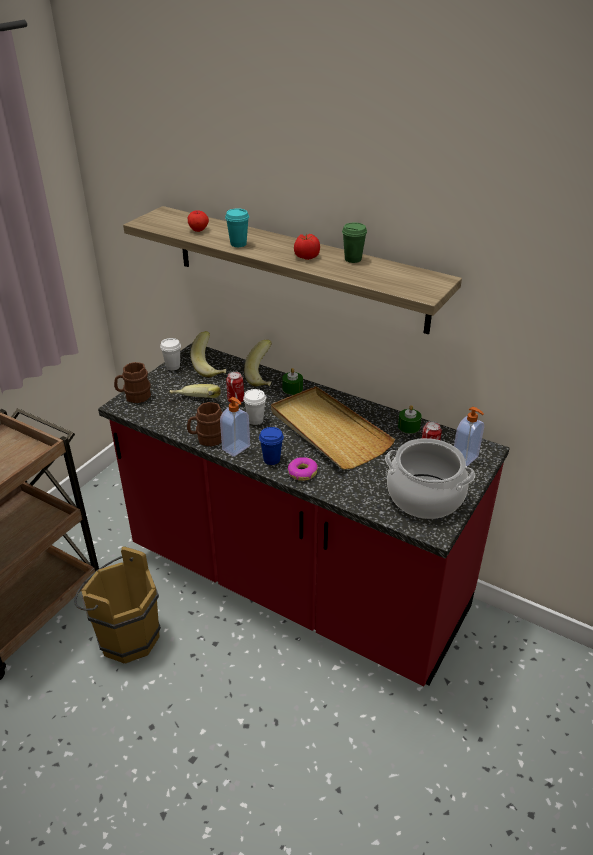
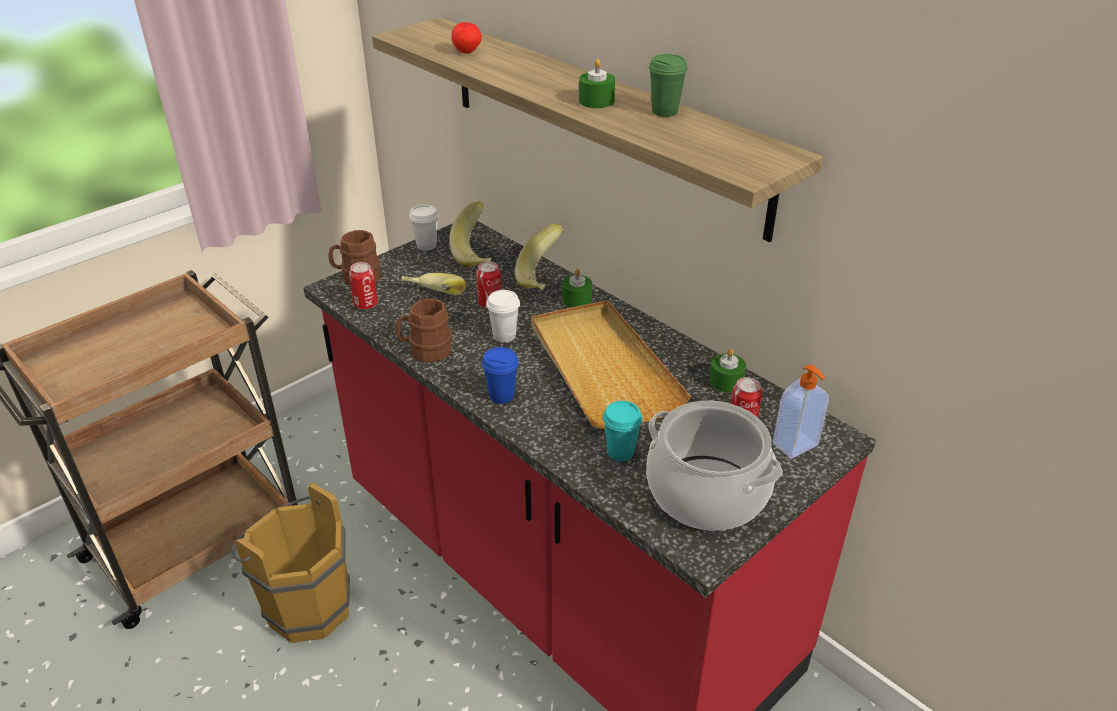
camera: 15 degrees right, 0 degrees up
soap dispenser [220,397,250,456] -> none
turquoise cup [225,208,249,247] -> turquoise cup moved to [603,401,643,462]
donut [288,457,318,481] -> none
tomato [294,234,320,260] -> green candle [579,59,615,108]
none -> can [349,262,378,310]

